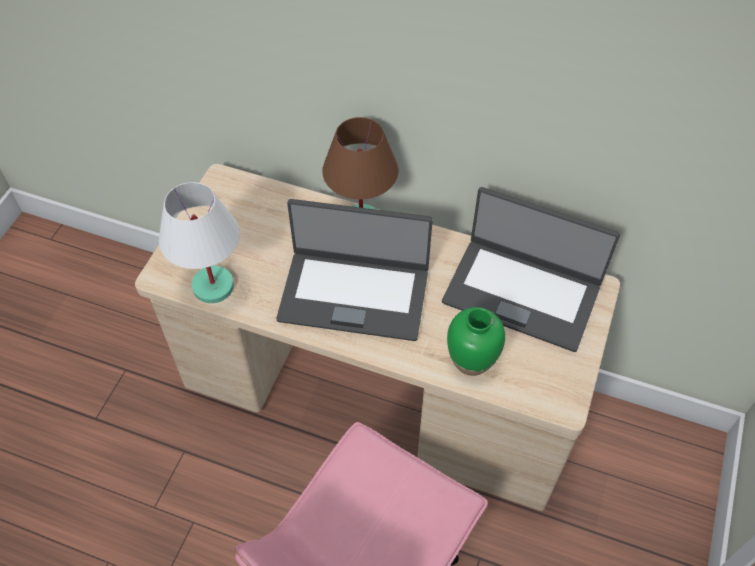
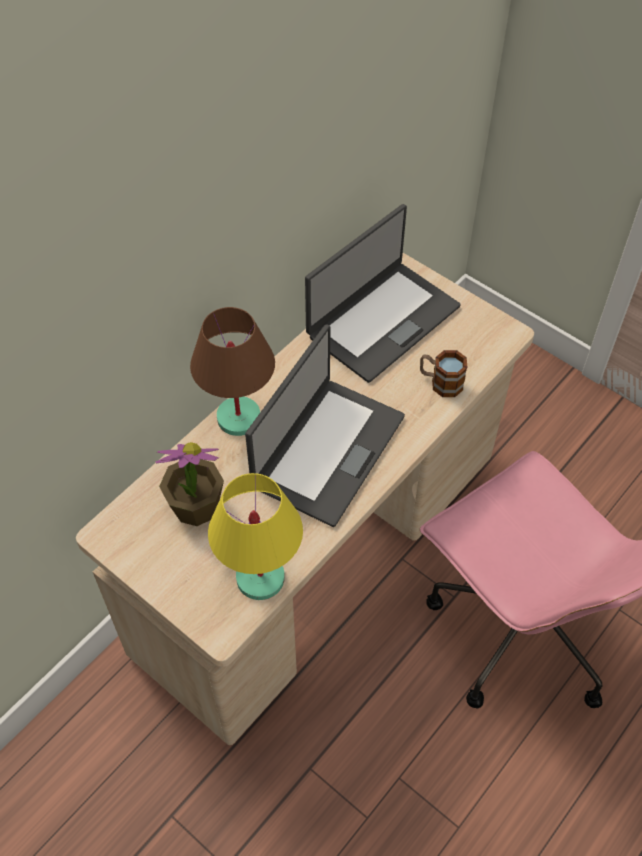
camera: 70 degrees left, 0 degrees up
white table lamp [159,182,240,303] -> yellow table lamp [208,473,303,600]
green vase [447,307,505,376] -> mug [420,350,468,397]
none -> potted plant [156,442,224,526]

